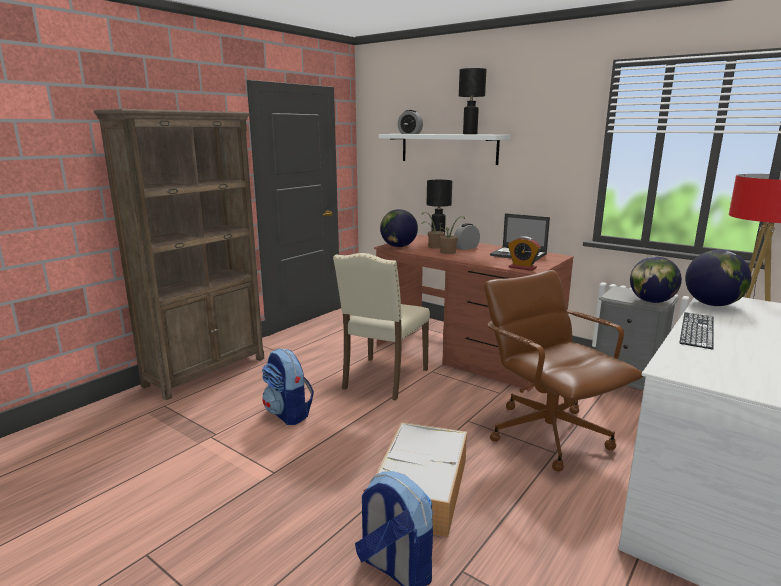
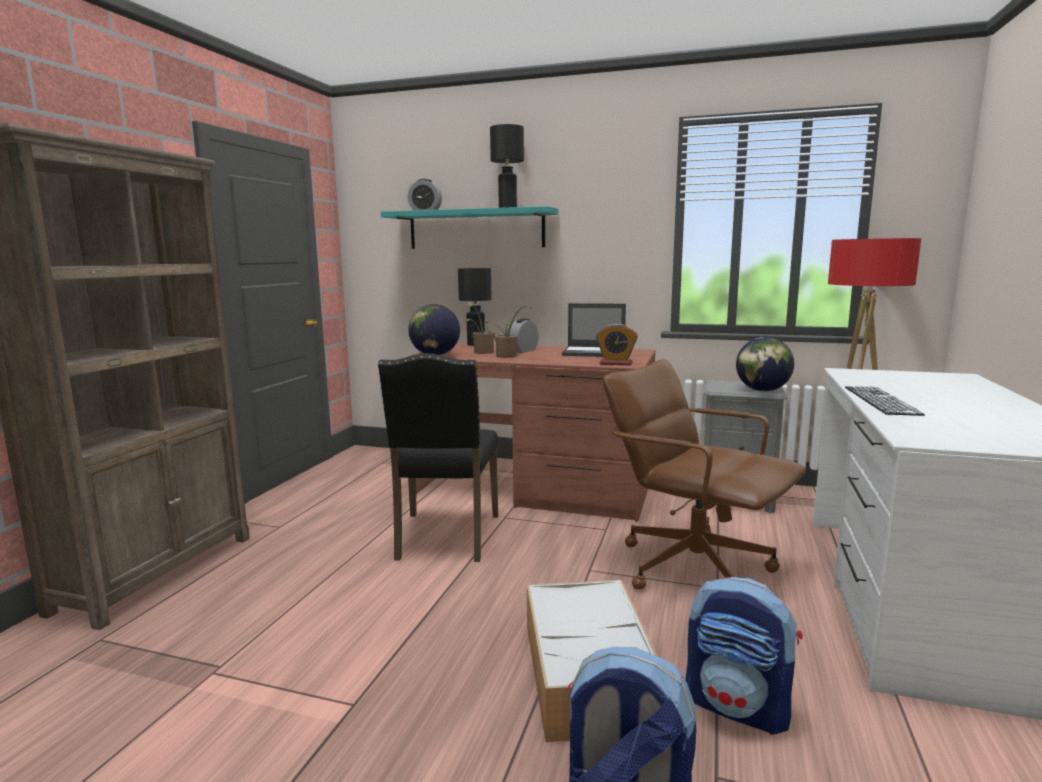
camera: 20 degrees left, 5 degrees down
backpack [262,348,314,425] -> backpack moved to [685,577,803,735]
beige chair [333,253,430,400] -> black chair [378,353,498,562]
white shelf [379,134,510,165] -> turquoise shelf [381,206,559,249]
globe [685,250,751,306] -> none

